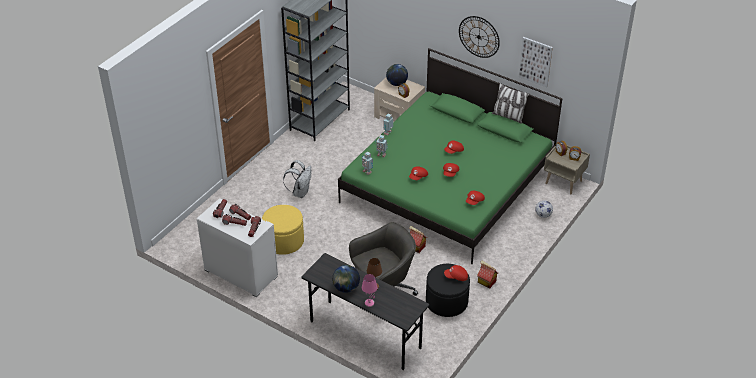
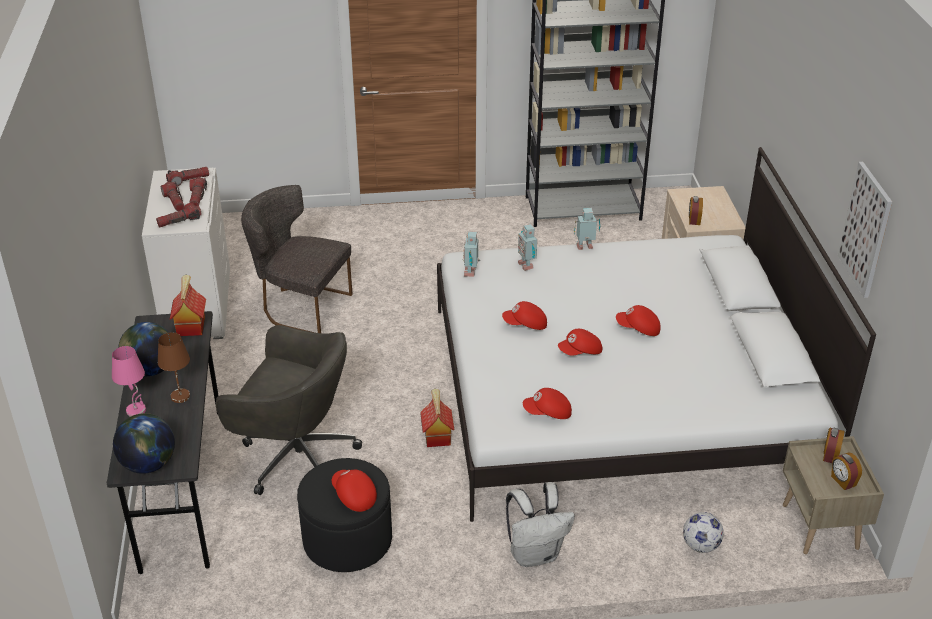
camera: 50 degrees right, 5 degrees down
yellow ottoman [262,205,304,255] -> grey chair [241,185,353,333]
white backpack [283,160,311,198] -> white backpack moved to [506,482,575,567]
green bed [338,48,562,264] -> white bed [437,147,876,522]
globe [386,64,408,86] -> globe moved to [113,413,175,474]
wall clock [459,16,500,58] -> none
toy house [477,261,498,288] -> toy house moved to [170,275,206,336]
pillow [492,83,529,124] -> none

